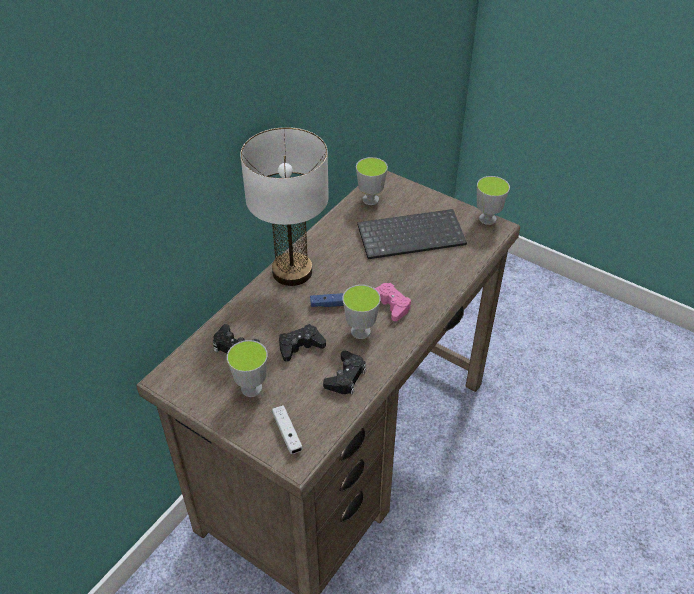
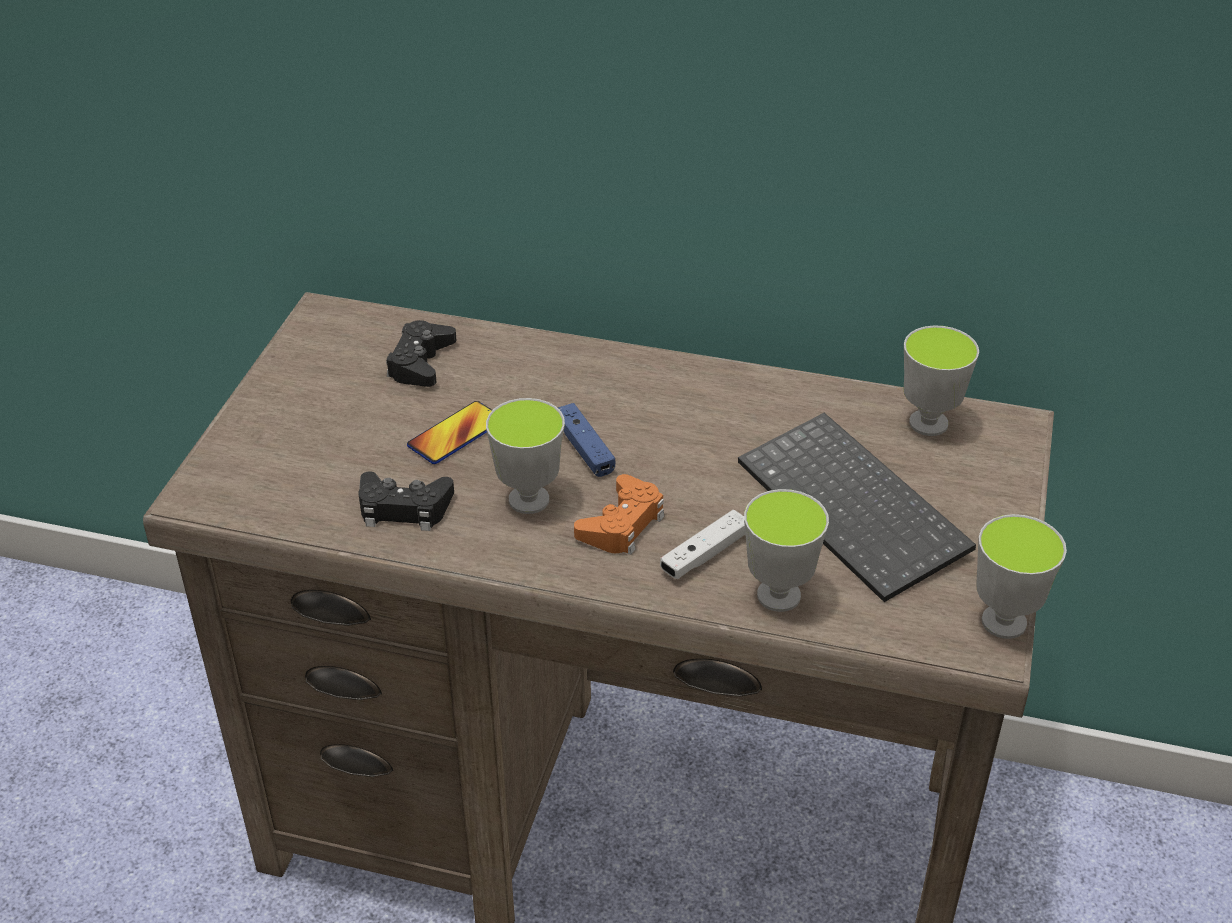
camera: 70 degrees right, 5 degrees down
cup [227,340,268,397] -> cup moved to [744,489,829,612]
table lamp [240,127,329,286] -> none
white game controller [272,405,303,454] -> white game controller moved to [660,510,745,579]
black game controller [279,324,326,362] -> phone [407,401,492,464]
pink game controller [375,283,411,321] -> orange game controller [574,474,664,555]

